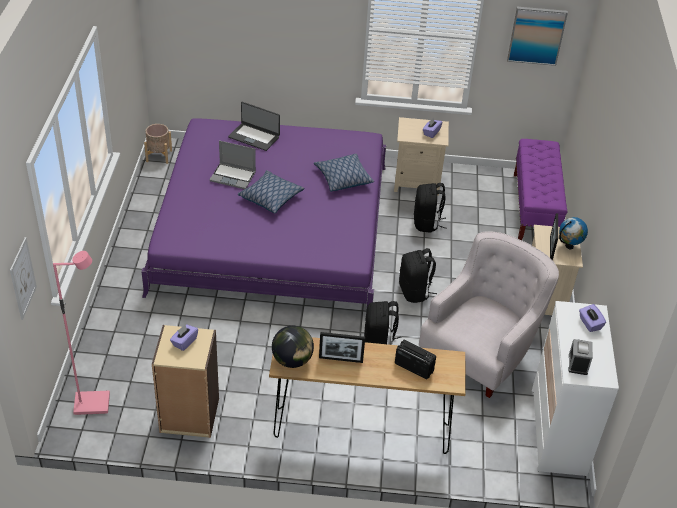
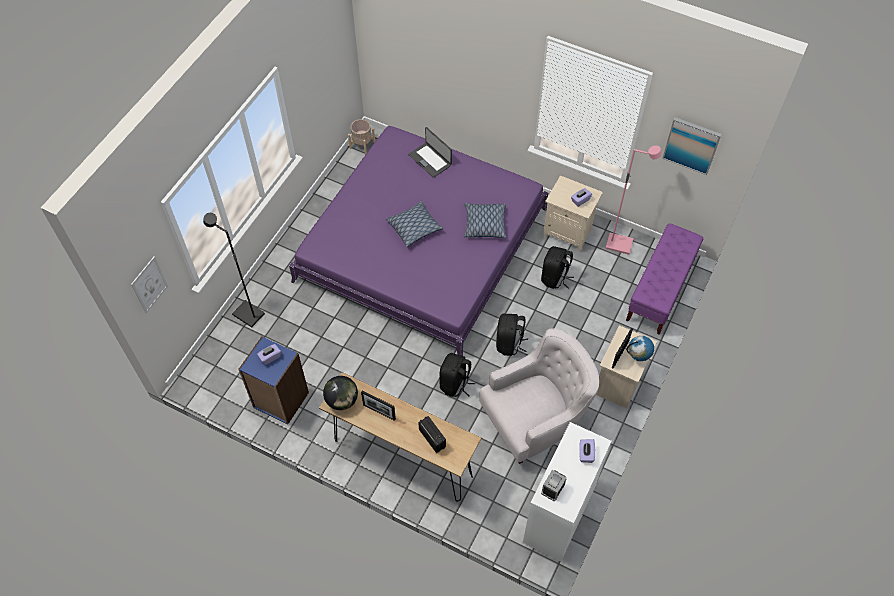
camera: 25 degrees right, 15 degrees up
pink floor lamp [53,251,110,415] -> pink floor lamp moved to [605,146,662,255]
beige bookcase [152,325,219,438] -> blue bookcase [238,336,309,425]
laptop [209,140,256,189] -> none
none -> black floor lamp [203,213,265,328]

